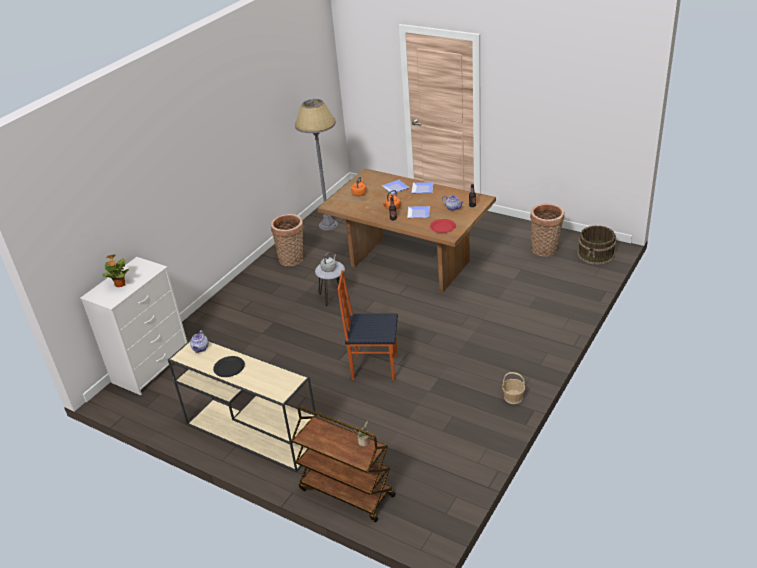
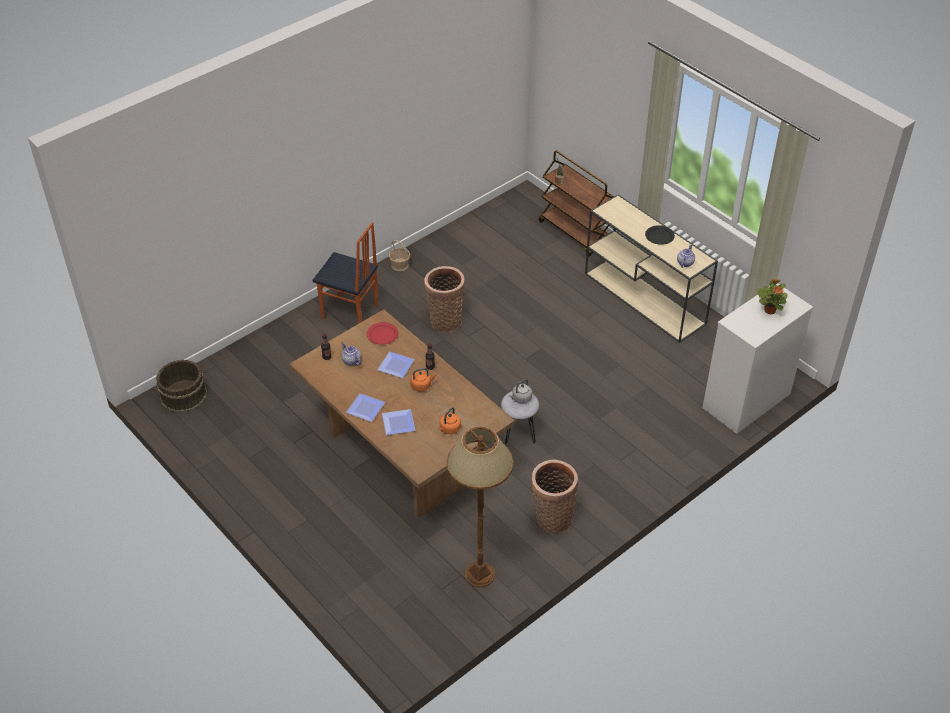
camera: 165 degrees left, 10 degrees up
grey floor lamp [295,99,338,231] -> brown floor lamp [447,426,513,587]
chair [338,270,398,380] -> chair moved to [312,222,378,324]
basket [530,203,564,257] -> basket moved to [424,266,465,333]

